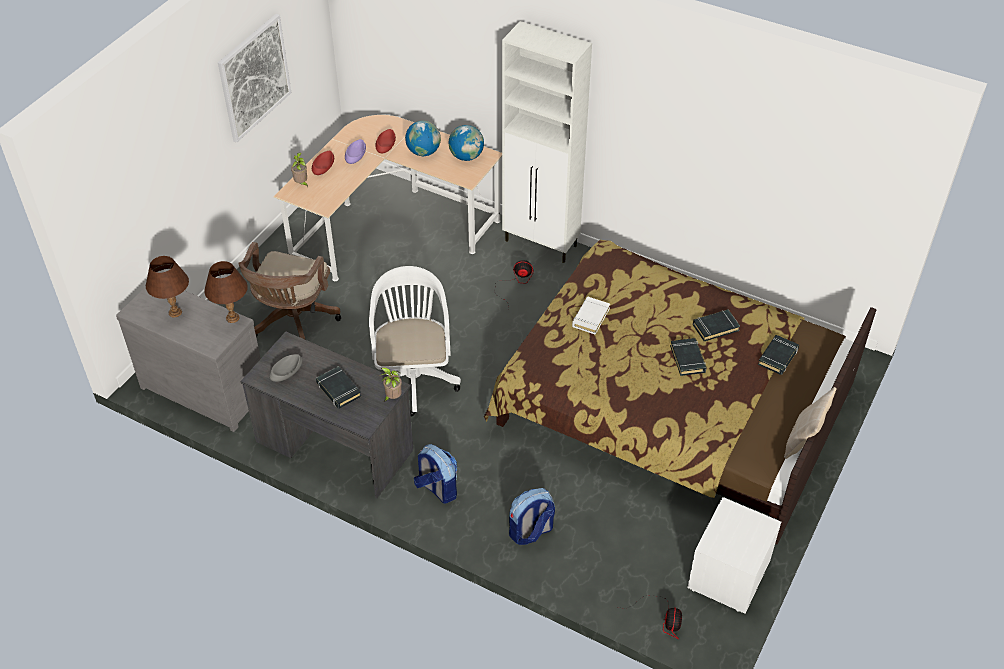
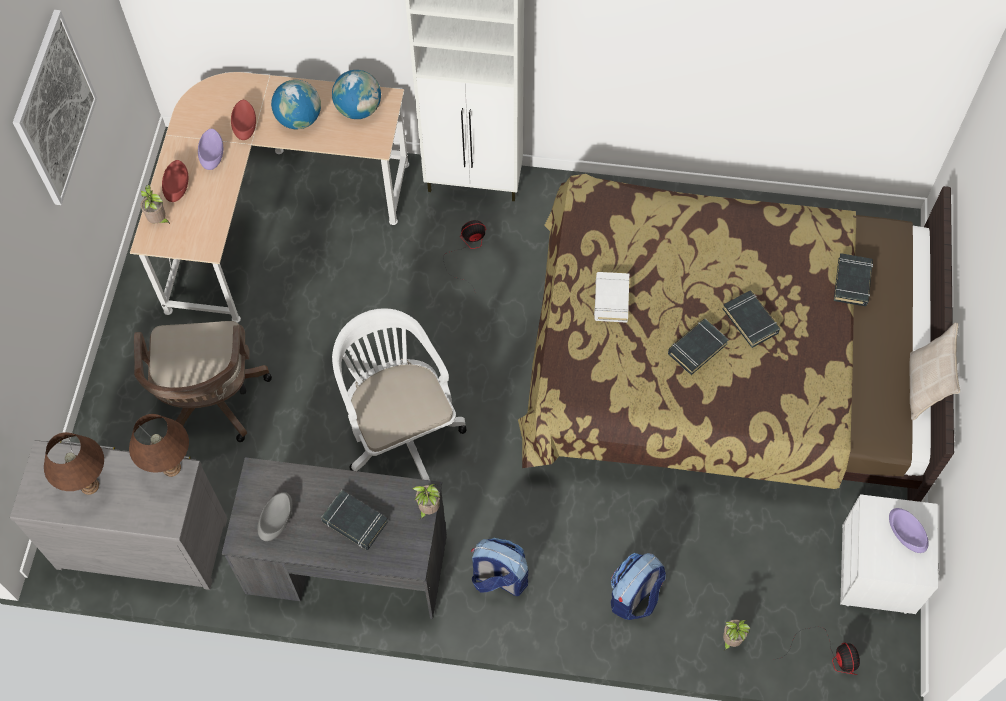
camera: 20 degrees left, 15 degrees up
black book [693,309,740,341] -> black book moved to [668,319,729,375]
none -> potted plant [723,620,750,651]
none -> purple bowl [889,508,929,553]

